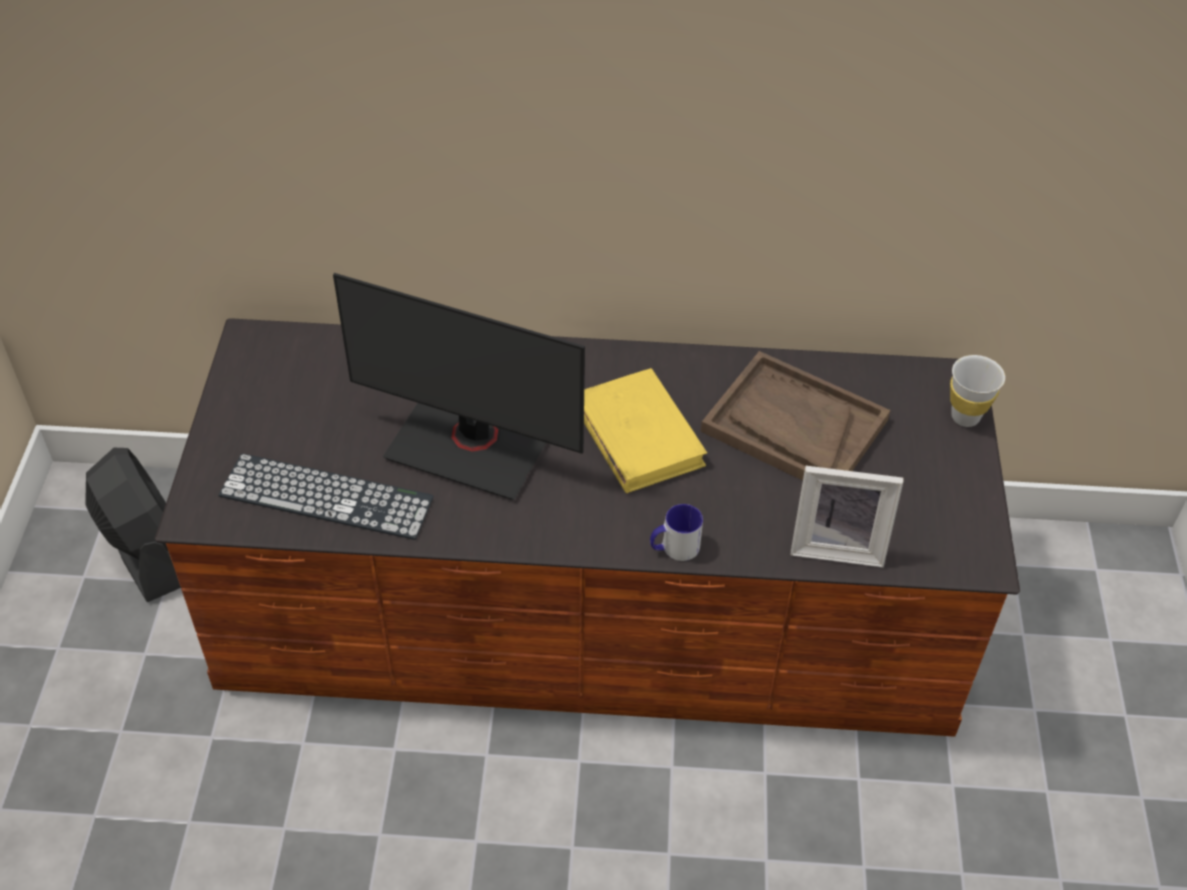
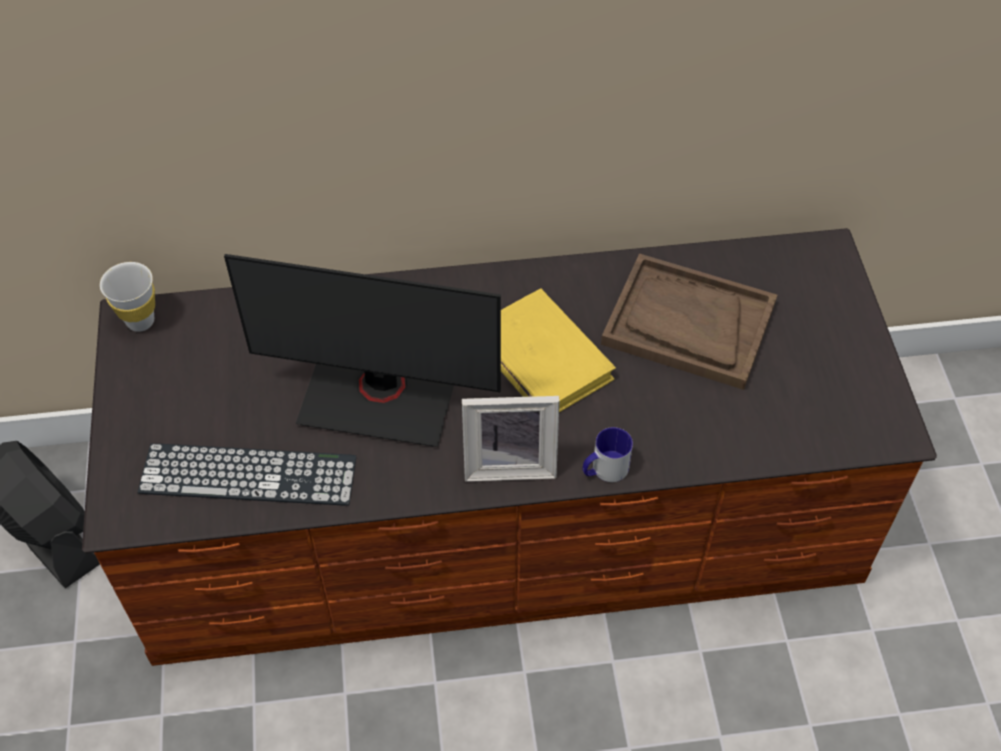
camera: 10 degrees left, 5 degrees up
picture frame [791,466,903,567] -> picture frame moved to [462,396,560,482]
white cup [950,355,1005,427] -> white cup moved to [100,262,155,332]

